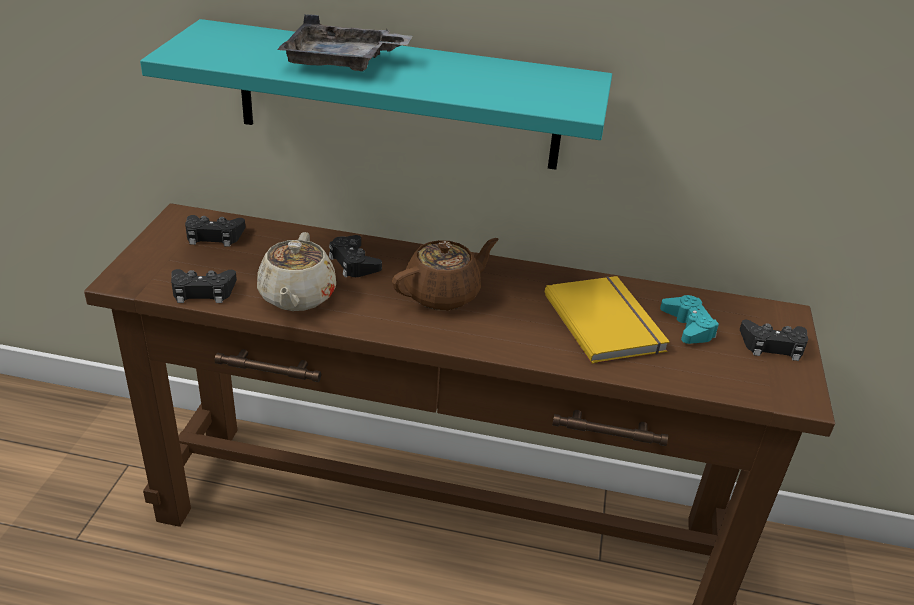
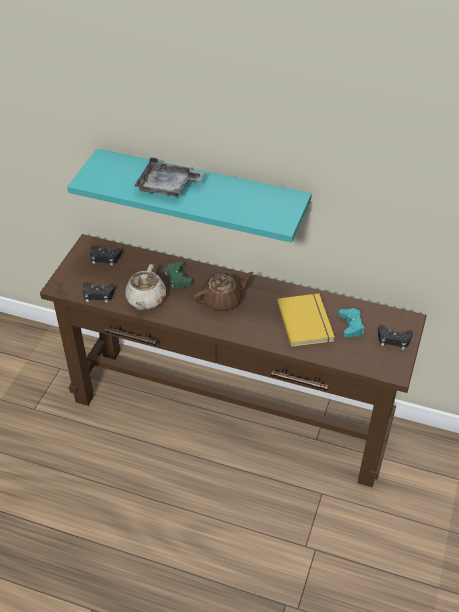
camera: 10 degrees right, 10 degrees up
black game controller [329,235,382,277] -> green game controller [165,261,192,288]

